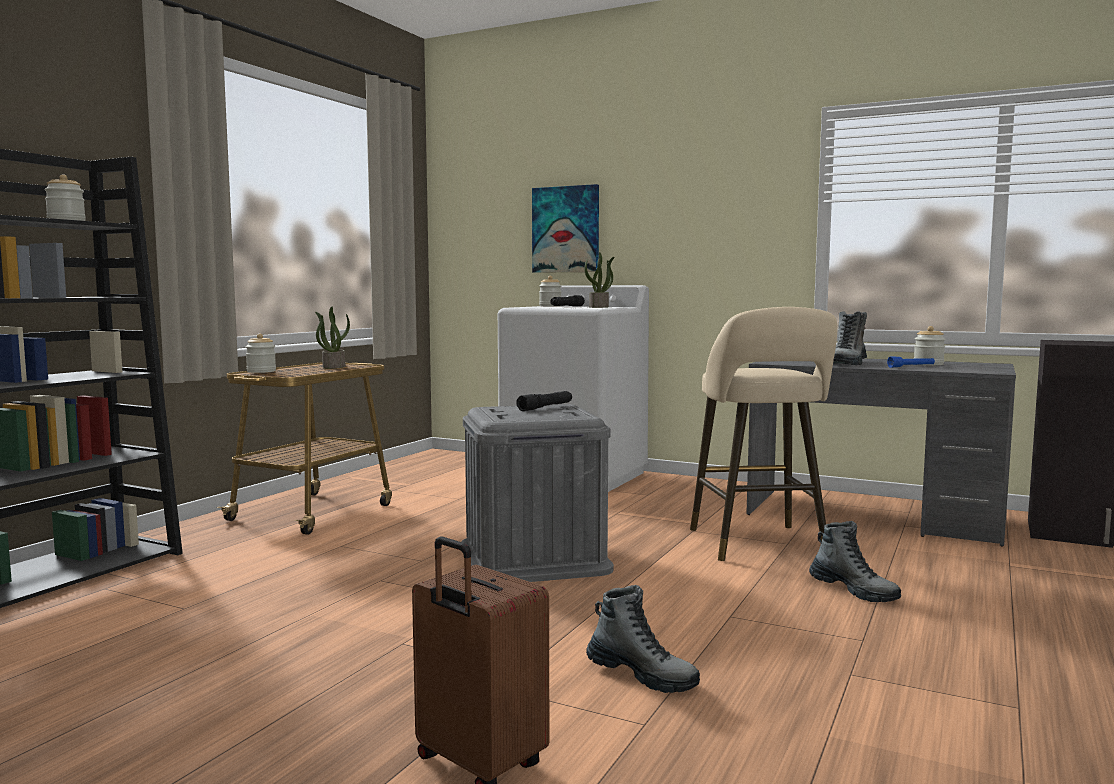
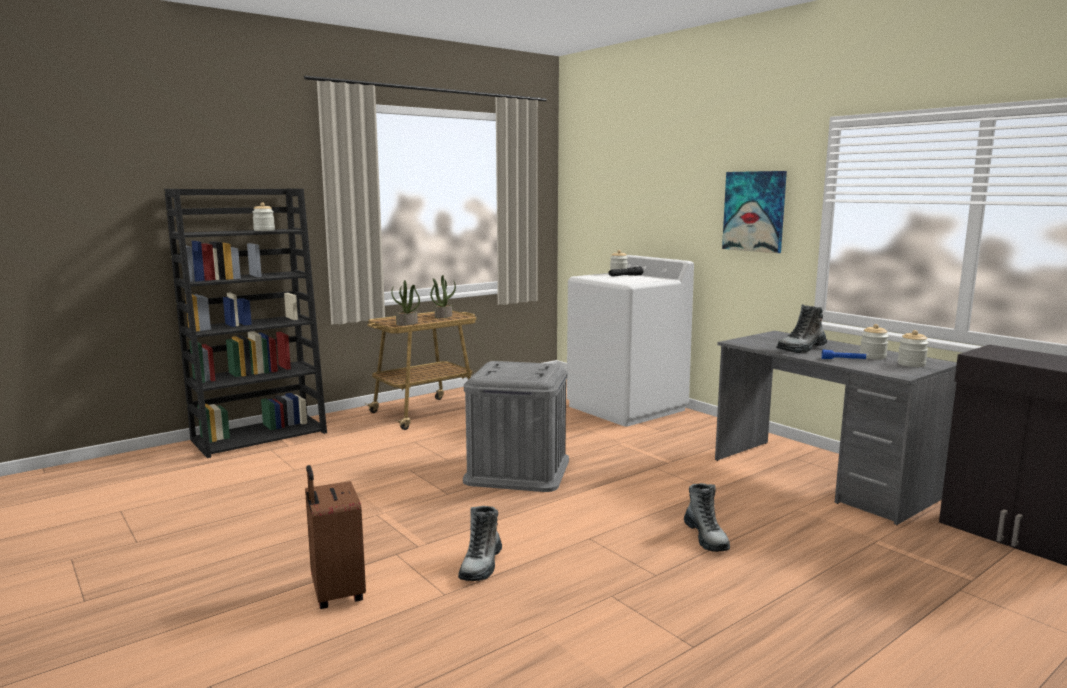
camera: 25 degrees right, 5 degrees up
jar [246,334,276,373] -> jar moved to [897,330,929,367]
black flashlight [516,391,572,411] -> none
picture [532,184,599,273] -> picture moved to [722,171,787,253]
potted plant [584,252,614,308] -> potted plant moved to [391,280,420,326]
boot [586,585,700,693] -> boot turned 45 degrees clockwise [458,506,502,581]
beige stool [690,307,837,561] -> none

